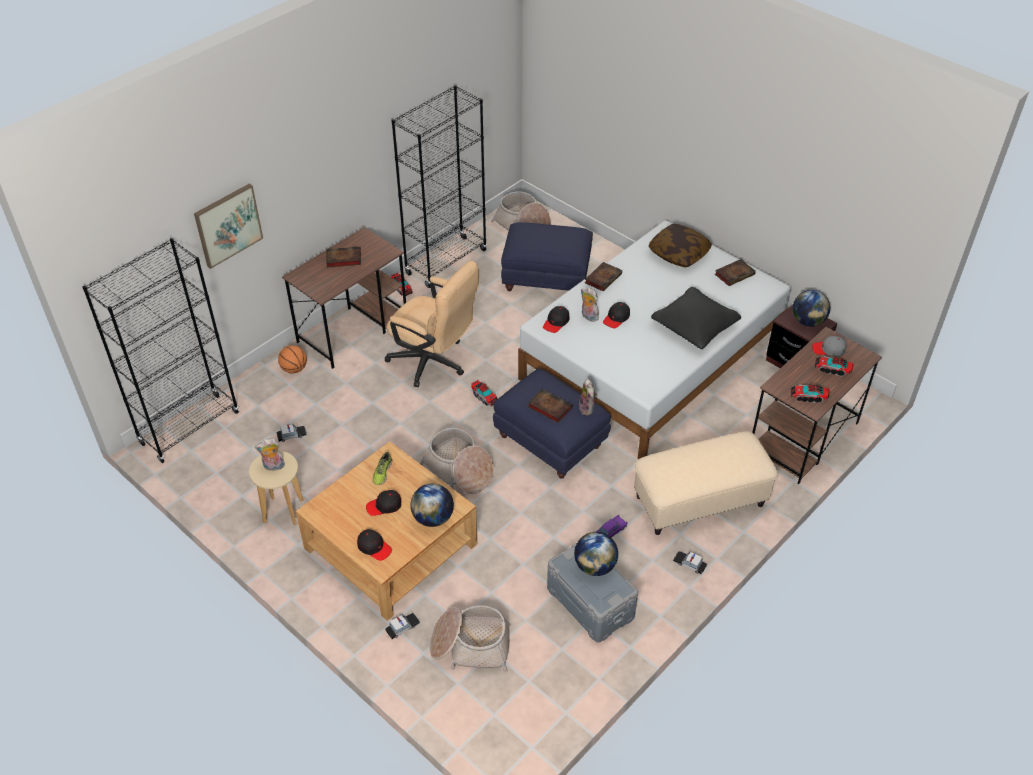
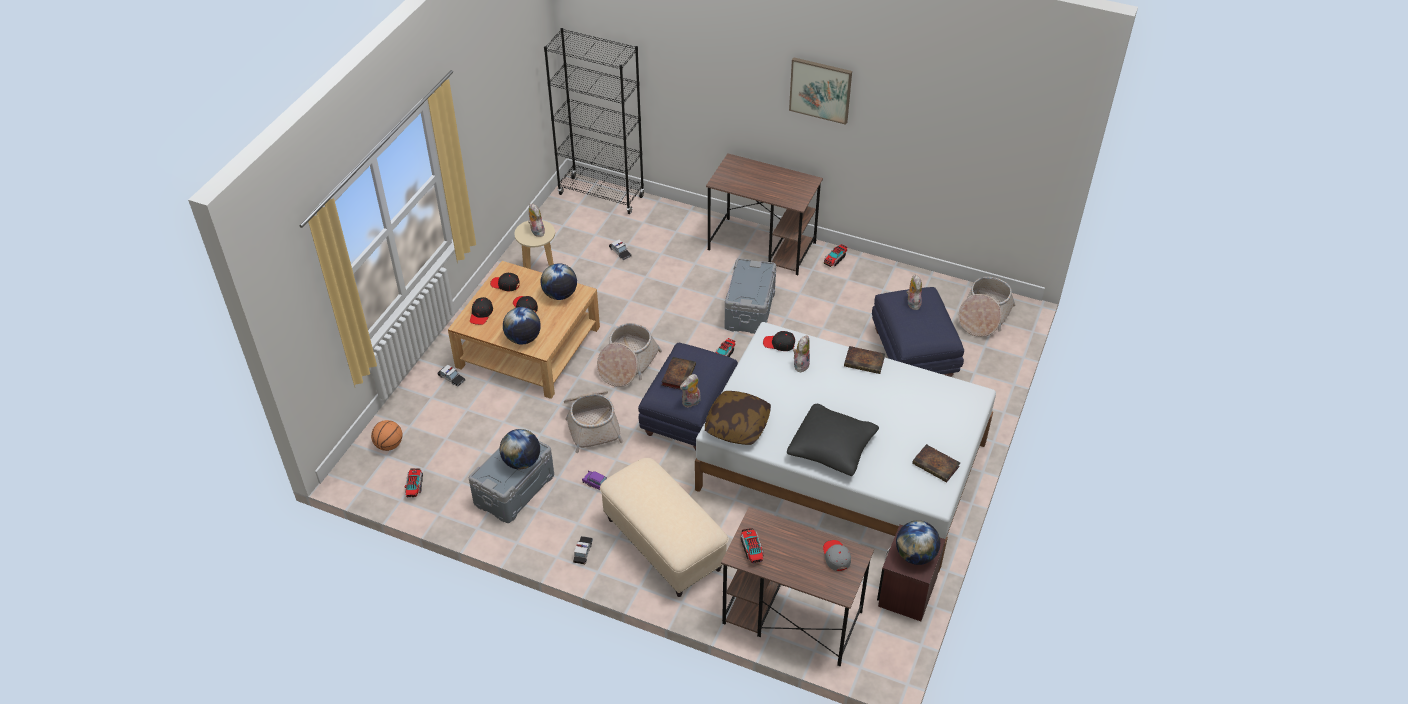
camera: 70 degrees right, 0 degrees up
picture [194,183,263,269] -> picture moved to [789,57,852,125]
basketball [278,345,307,374] -> basketball moved to [371,420,402,451]
book [326,247,361,267] -> none
shoe [373,452,392,485] -> globe [541,263,577,300]
beige office chair [385,261,479,387] -> grey storage box [724,258,776,334]
black bookcase [391,85,487,288] -> none
basket [430,605,510,672] -> basket moved to [564,390,623,453]
black cap [603,302,630,329] -> black cap moved to [490,273,520,291]
pillow [649,224,712,267] -> pillow moved to [705,391,771,445]
toy truck [814,356,854,376] -> toy truck moved to [405,468,423,497]
none -> plush toy [907,274,922,310]

